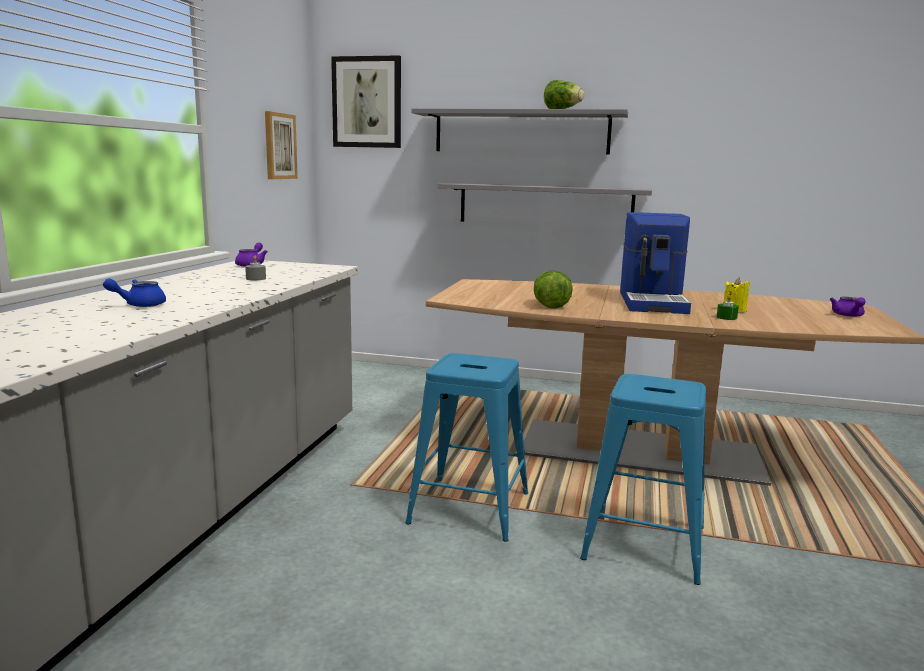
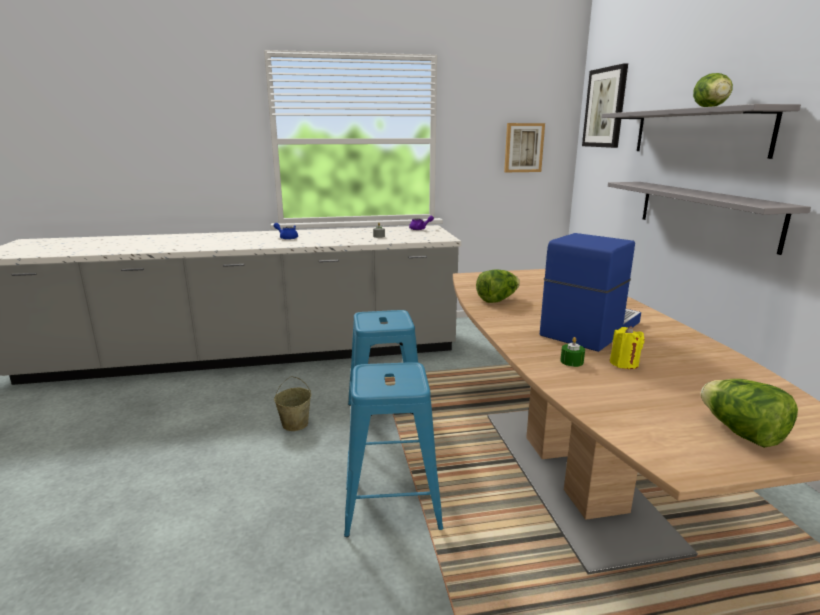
camera: 65 degrees right, 5 degrees up
coffee machine [620,212,691,314] -> coffee machine turned 150 degrees clockwise [540,233,641,352]
purple teapot [830,297,866,317] -> lettuce [701,379,798,448]
none -> beige bucket [274,376,311,431]

